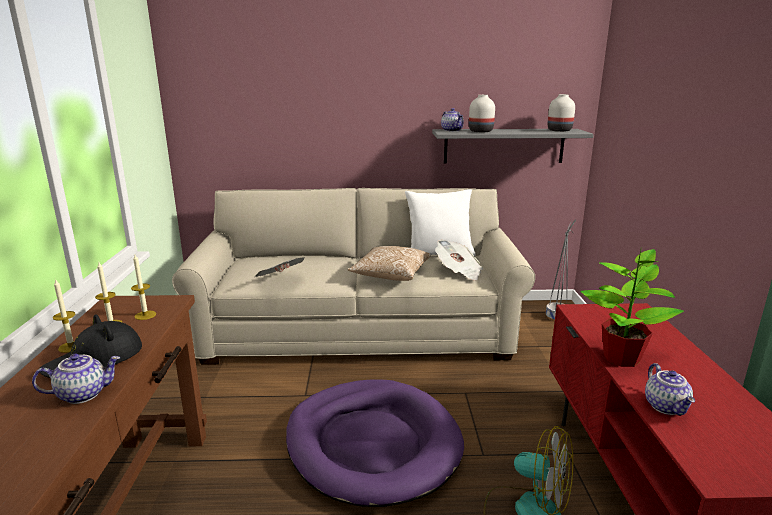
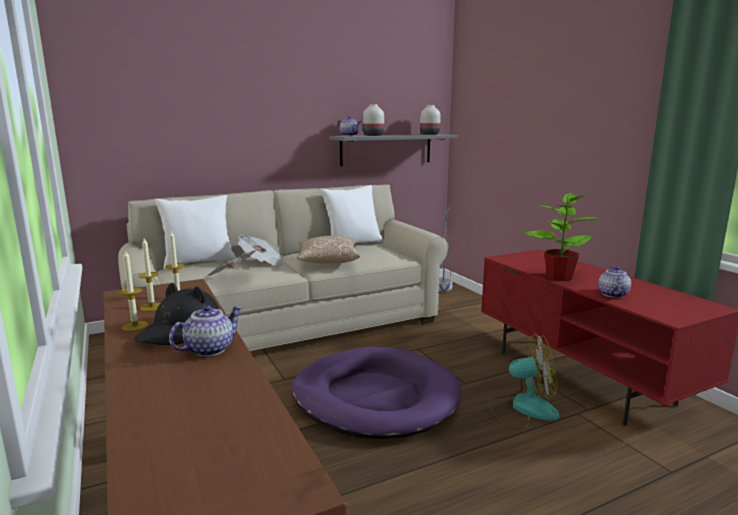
camera: 25 degrees left, 5 degrees down
newspaper [435,239,483,281] -> newspaper moved to [238,235,285,267]
teapot [645,363,695,416] -> teapot turned 135 degrees counterclockwise [598,266,631,298]
none -> white pillow [154,195,236,270]

